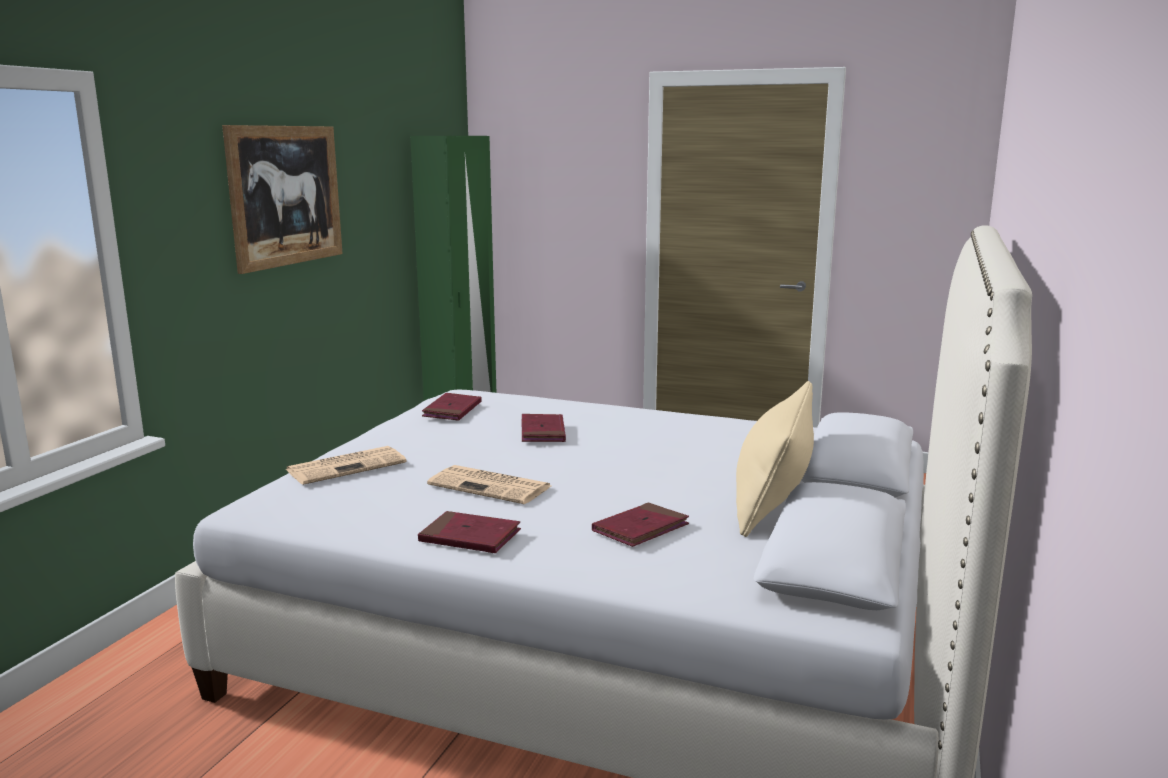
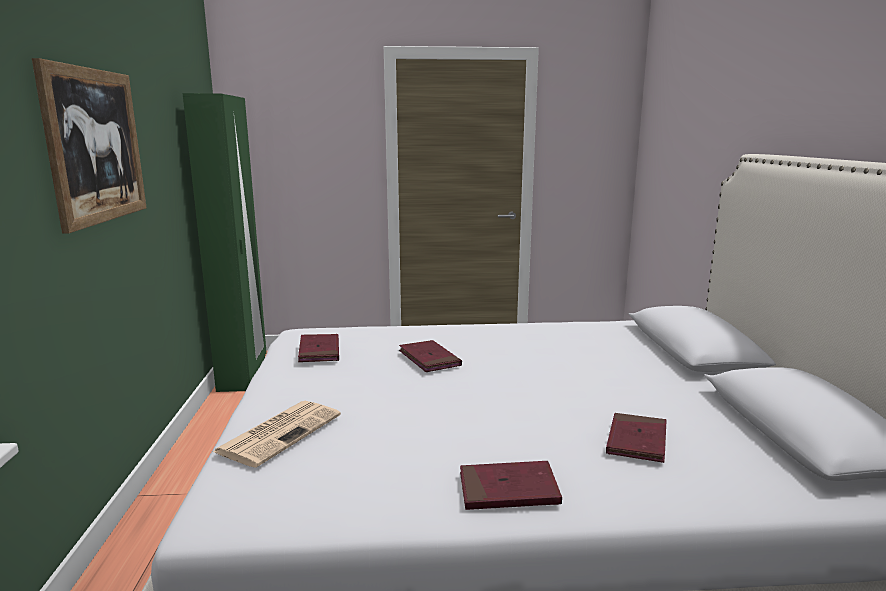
camera: 25 degrees left, 0 degrees up
newspaper [427,465,551,504] -> none
beige pillow [736,381,814,537] -> none

